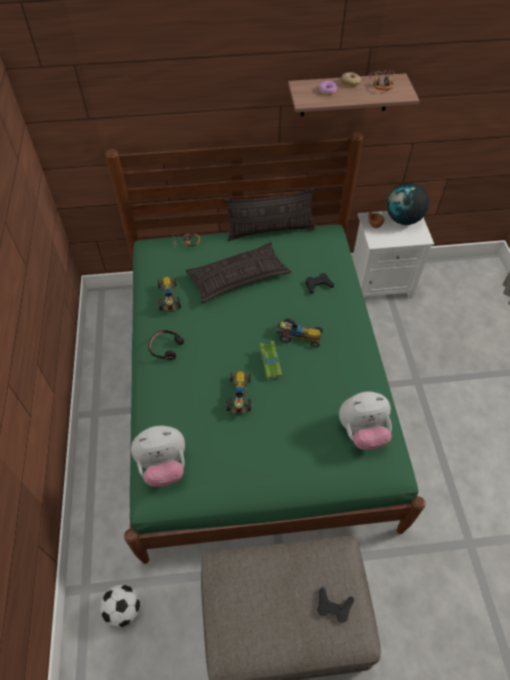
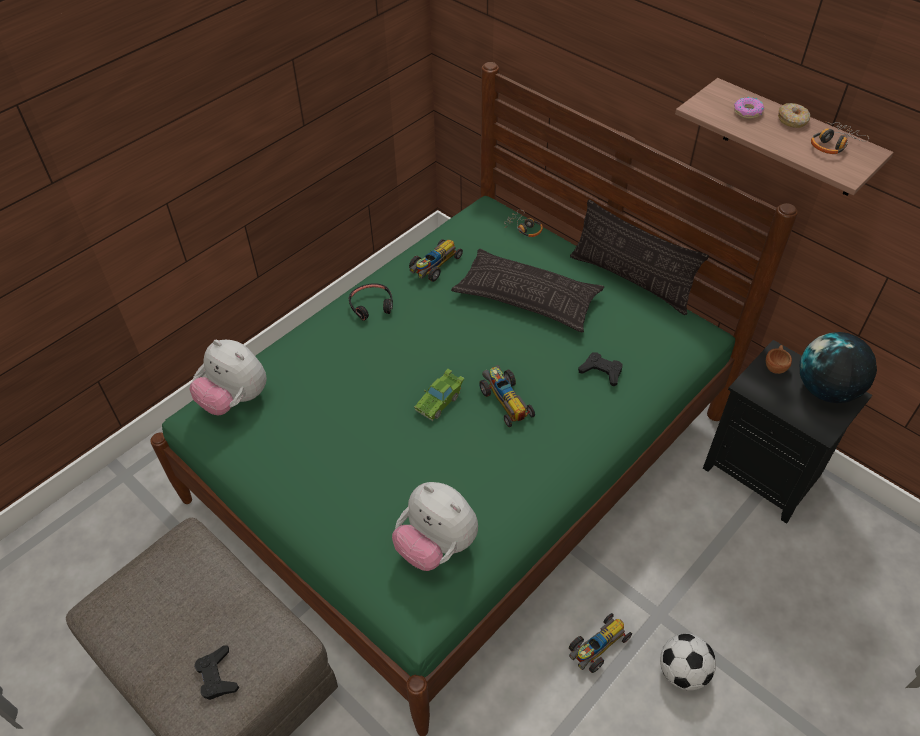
camera: 50 degrees right, 5 degrees down
football [100,585,140,628] -> football moved to [660,633,716,691]
toy car [226,371,253,415] -> toy car moved to [569,613,632,673]
white nightstand [352,211,434,299] -> black nightstand [703,340,872,524]

